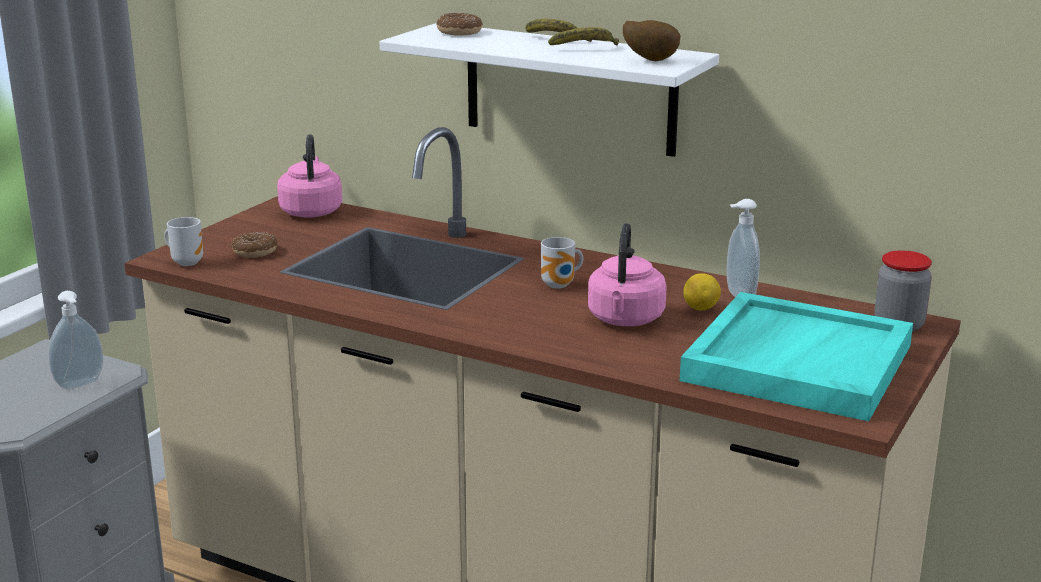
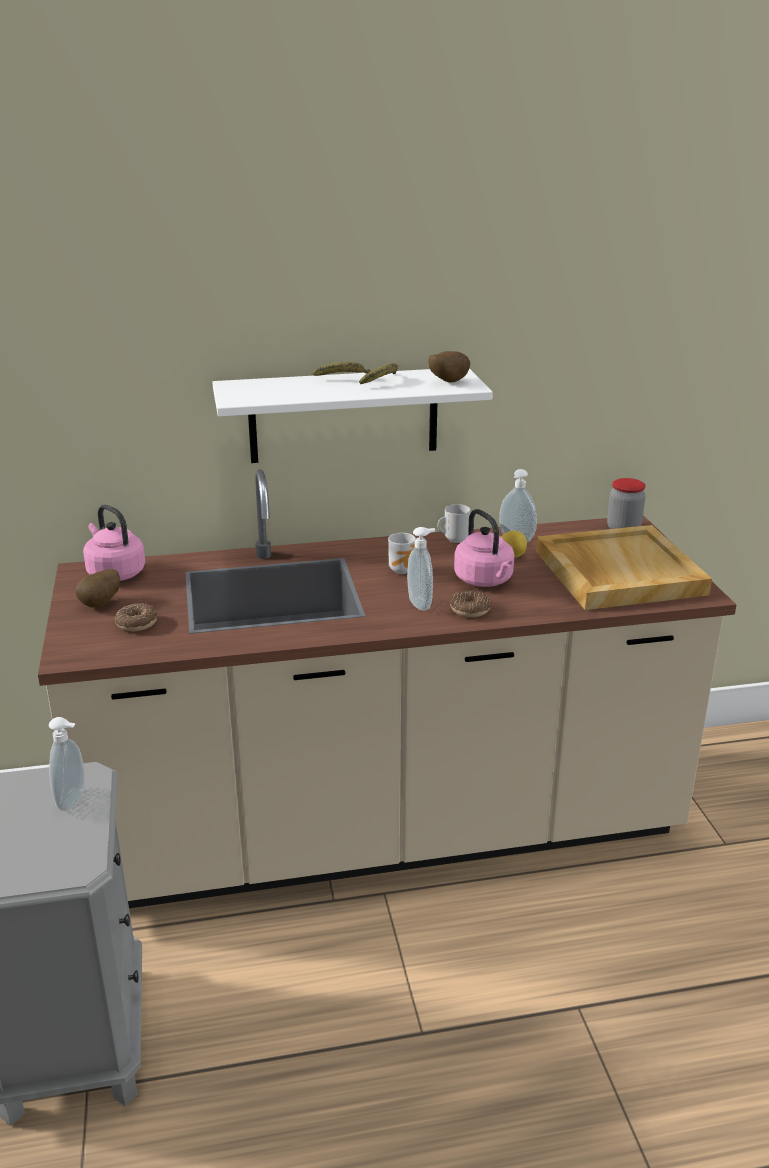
camera: 40 degrees left, 5 degrees up
mug [164,217,203,266] -> mug moved to [438,504,471,543]
donut [436,13,483,36] -> donut moved to [450,590,491,617]
turquoise tray [680,292,913,421] -> beige tray [537,525,712,610]
none -> potato [75,569,120,607]
none -> soap dispenser [407,527,436,611]

